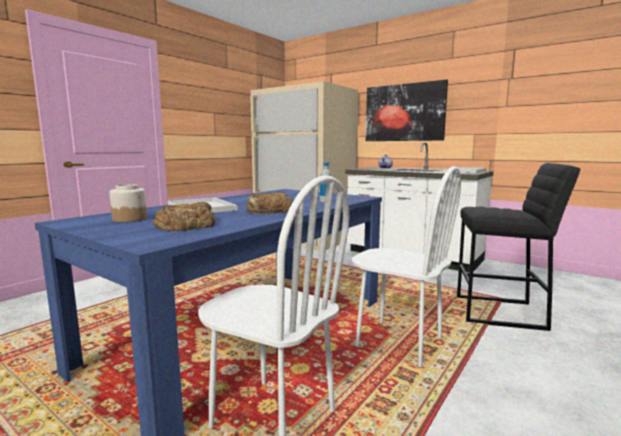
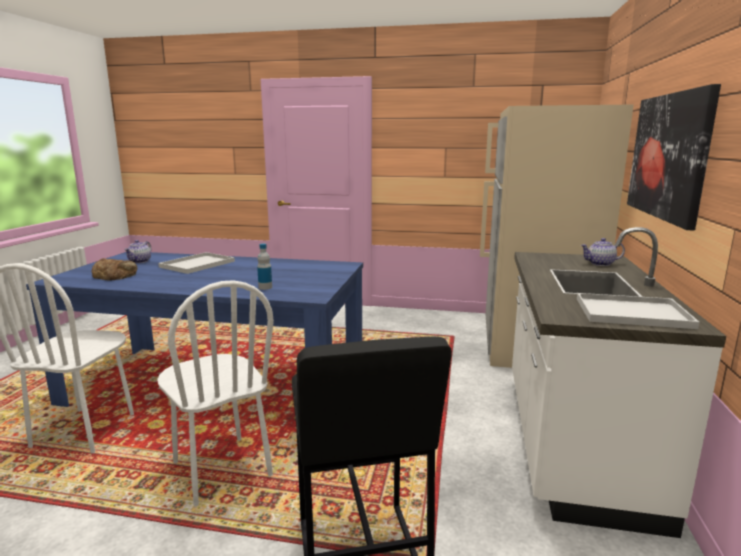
camera: 65 degrees right, 5 degrees up
jar [109,184,147,222] -> teapot [124,240,151,263]
bread [247,192,293,214] -> none
white chair [352,166,461,367] -> white chair turned 45 degrees counterclockwise [157,280,274,507]

